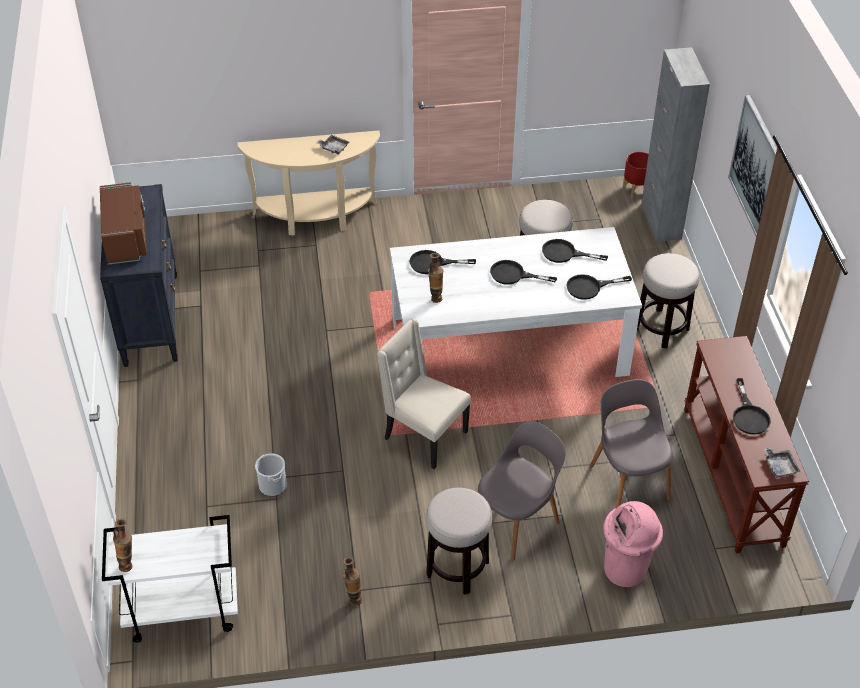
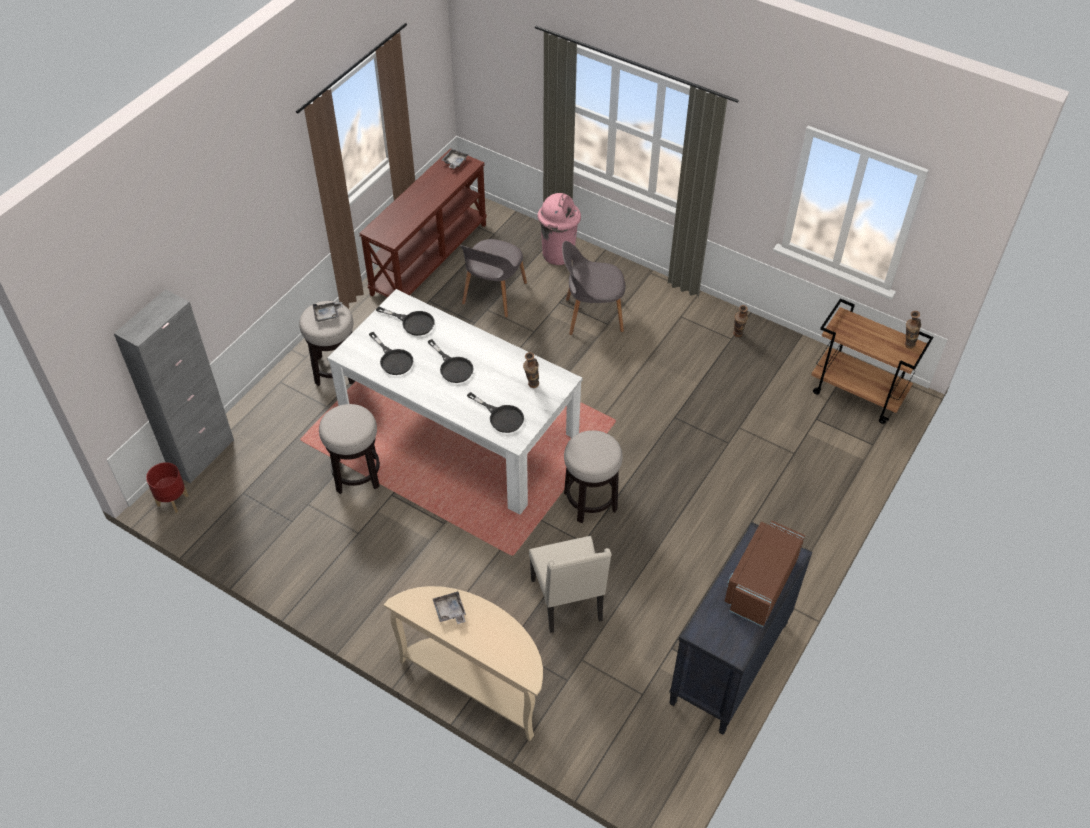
camera: 140 degrees left, 5 degrees up
white cart [102,515,238,643] -> brown cart [811,298,933,424]
bucket [255,453,287,496] -> none
beige chair [377,318,471,469] -> beige chair moved to [529,536,612,633]
stool [426,487,492,595] -> stool moved to [564,430,623,523]
picture [728,95,777,236] -> none
black frying pan [733,378,771,435] -> none
none -> grey tray [313,302,343,322]

